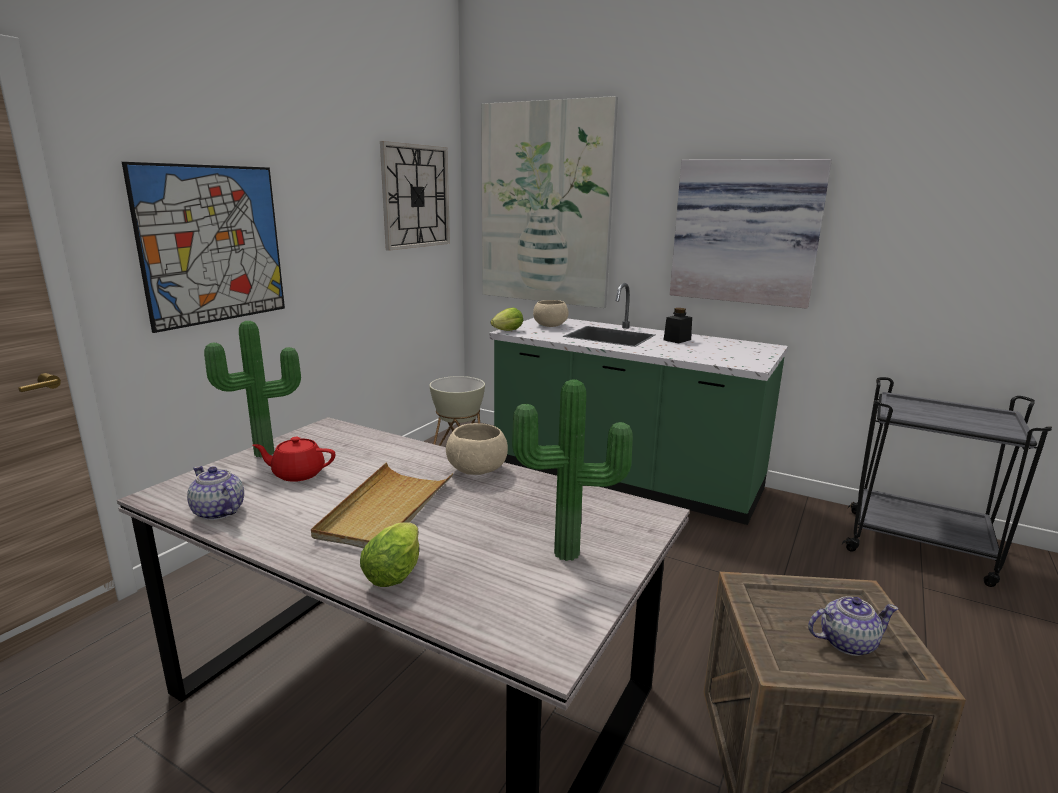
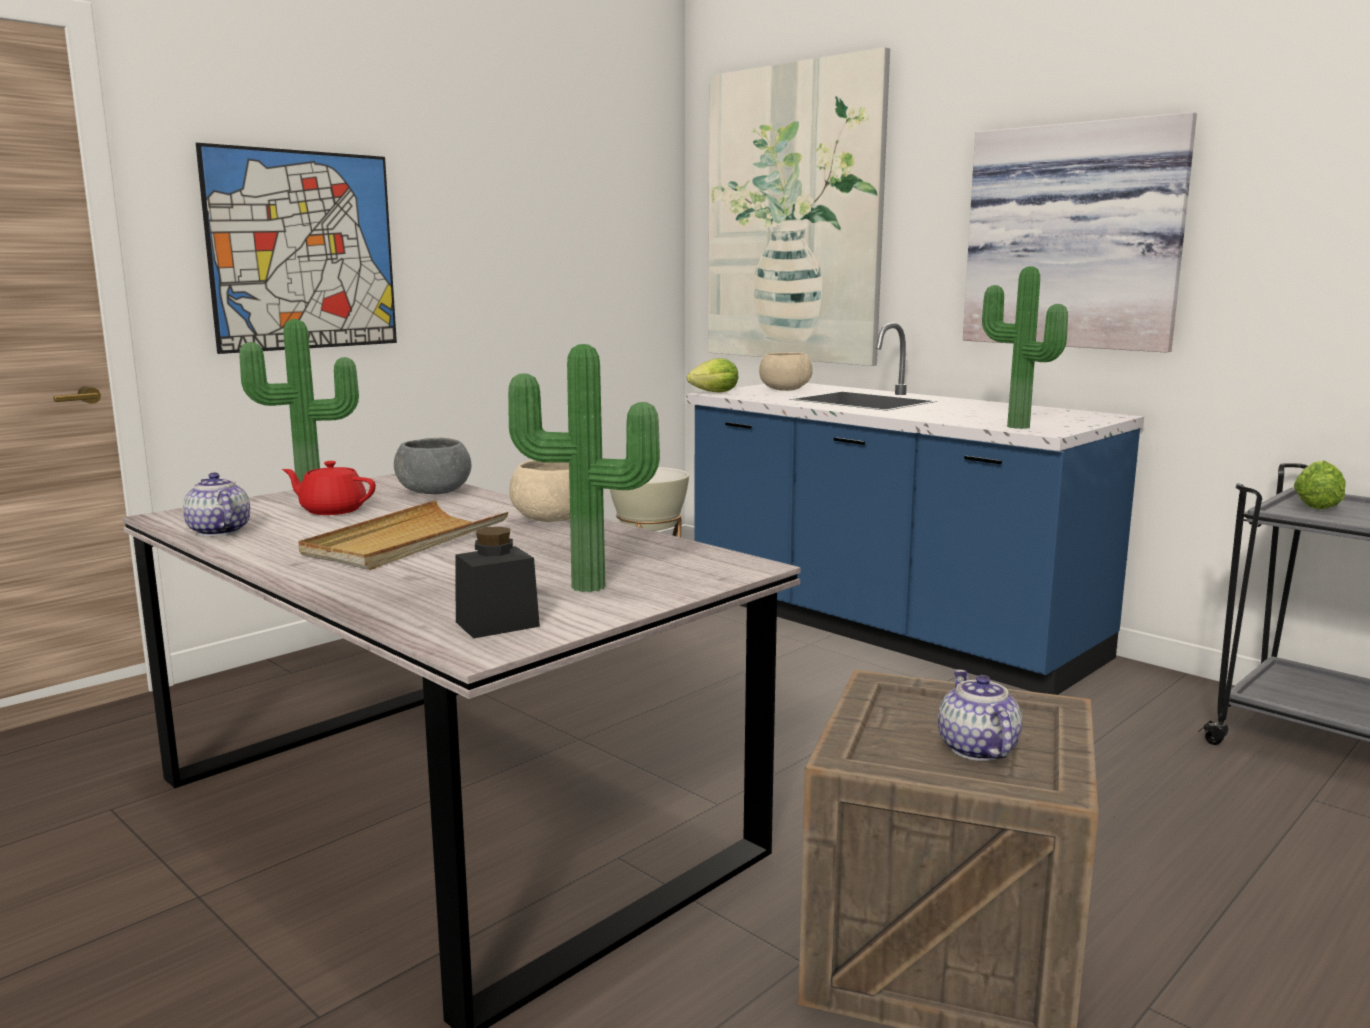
camera: 15 degrees right, 5 degrees down
lettuce [360,522,419,587] -> lettuce moved to [1294,460,1346,509]
wall clock [380,141,450,251] -> none
green counter [489,283,788,525] -> blue counter [686,322,1144,695]
black jar [664,308,692,343] -> black jar moved to [455,527,540,639]
teapot [808,596,898,656] -> teapot turned 105 degrees counterclockwise [938,669,1022,761]
none -> grey bowl [394,438,471,494]
none -> potted plant [982,266,1068,429]

